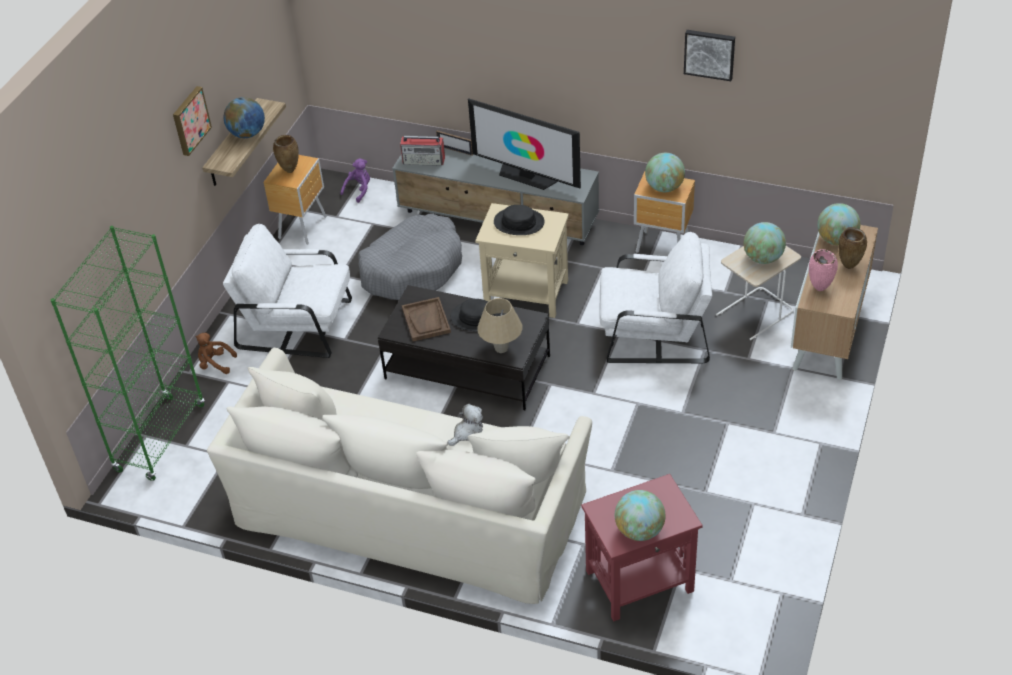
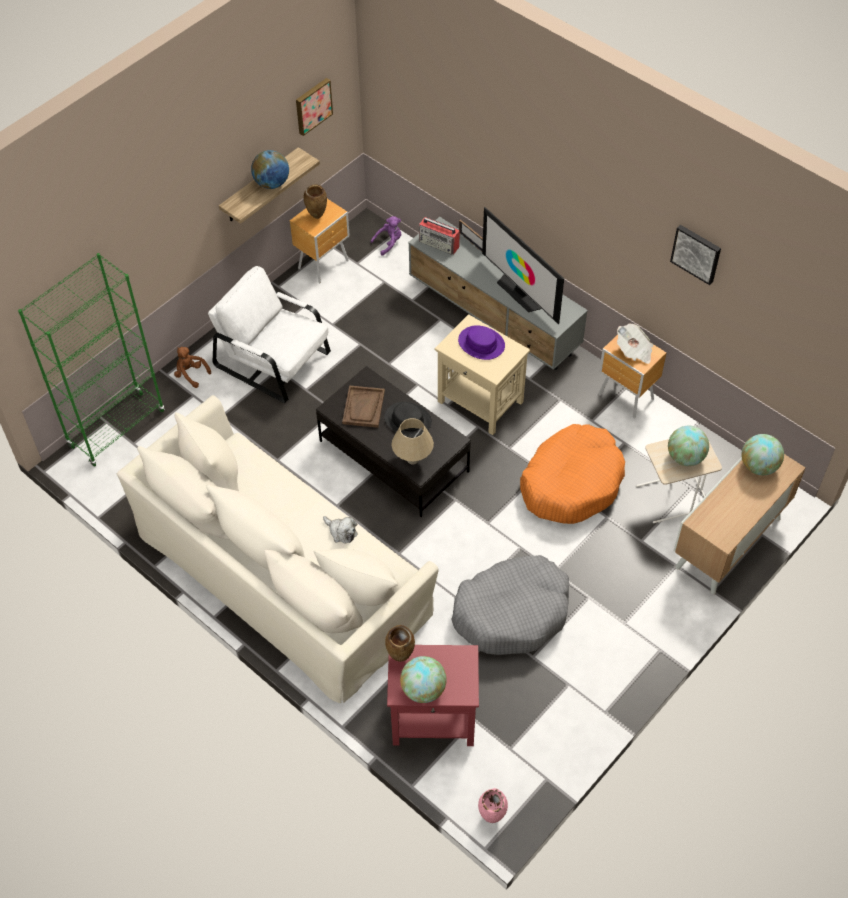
camera: 20 degrees right, 10 degrees up
picture [173,86,212,156] -> picture moved to [296,78,333,136]
grey dog bed [358,214,462,300] -> grey dog bed moved to [451,555,569,655]
plush toy [447,404,483,446] -> plush toy turned 60 degrees clockwise [323,516,358,544]
black hat [494,205,545,235] -> purple hat [458,325,505,360]
white armchair [599,232,712,363] -> orange dog bed [520,424,625,524]
globe [645,153,685,192] -> newspaper [617,324,653,364]
pink vase [809,249,838,291] -> pink vase moved to [478,788,508,823]
brown vase [838,227,867,269] -> brown vase moved to [385,625,415,662]

